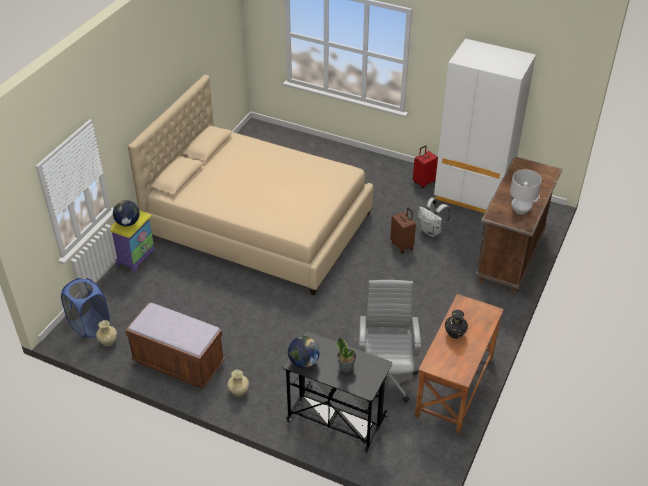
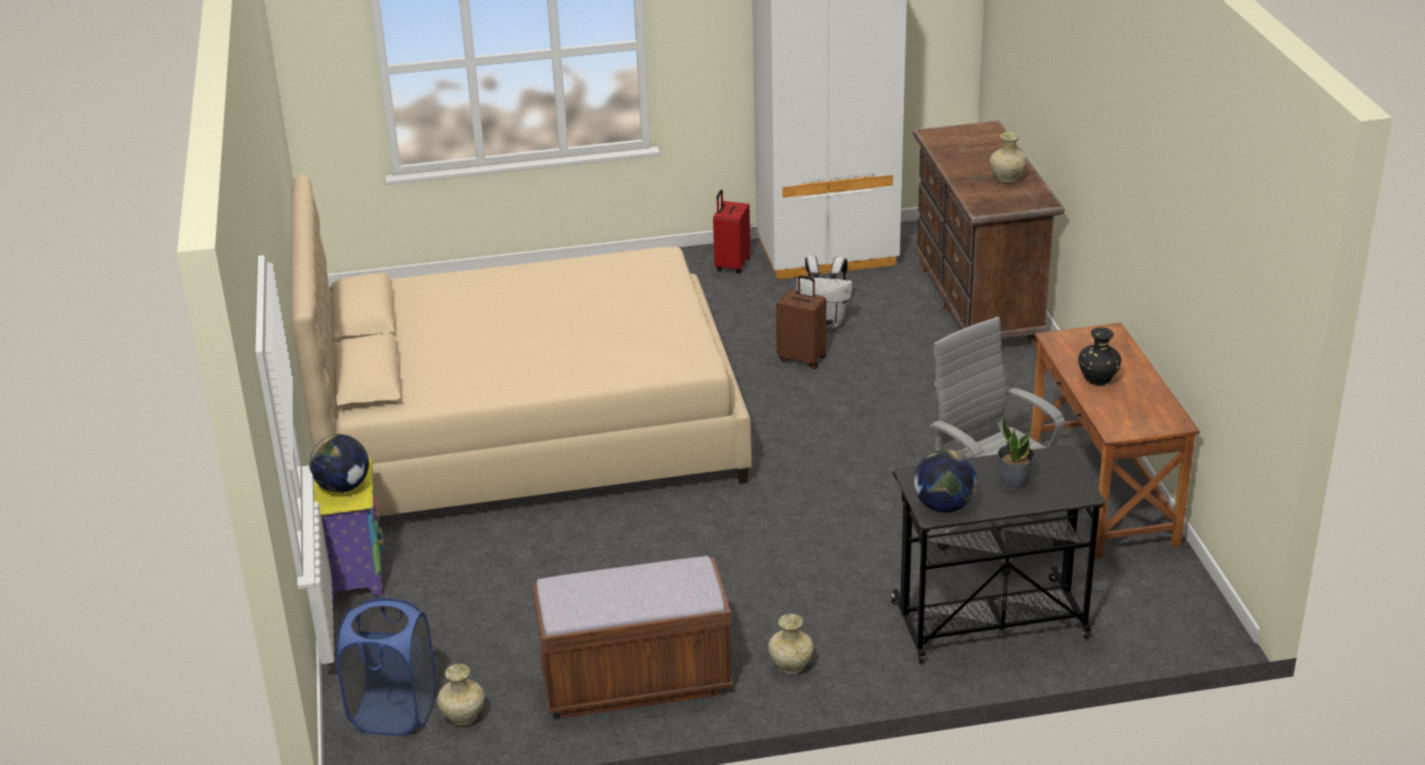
camera: 35 degrees left, 10 degrees down
grey table lamp [510,170,541,215] -> beige vase [990,132,1027,183]

